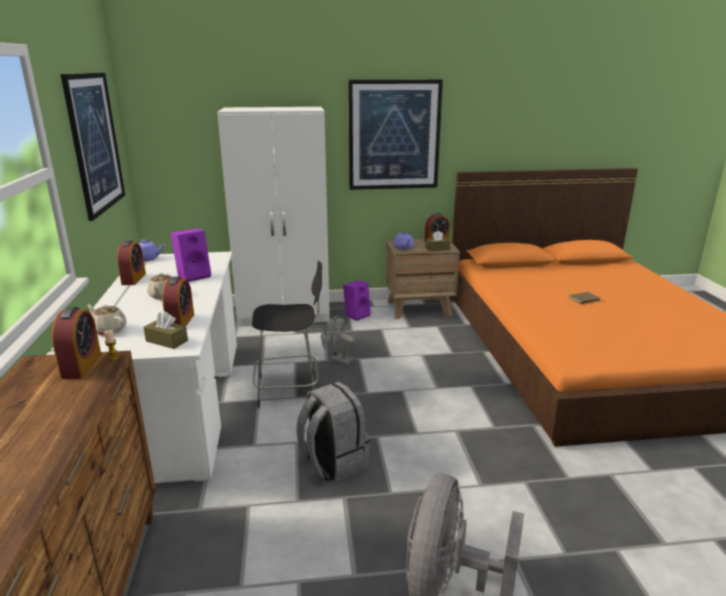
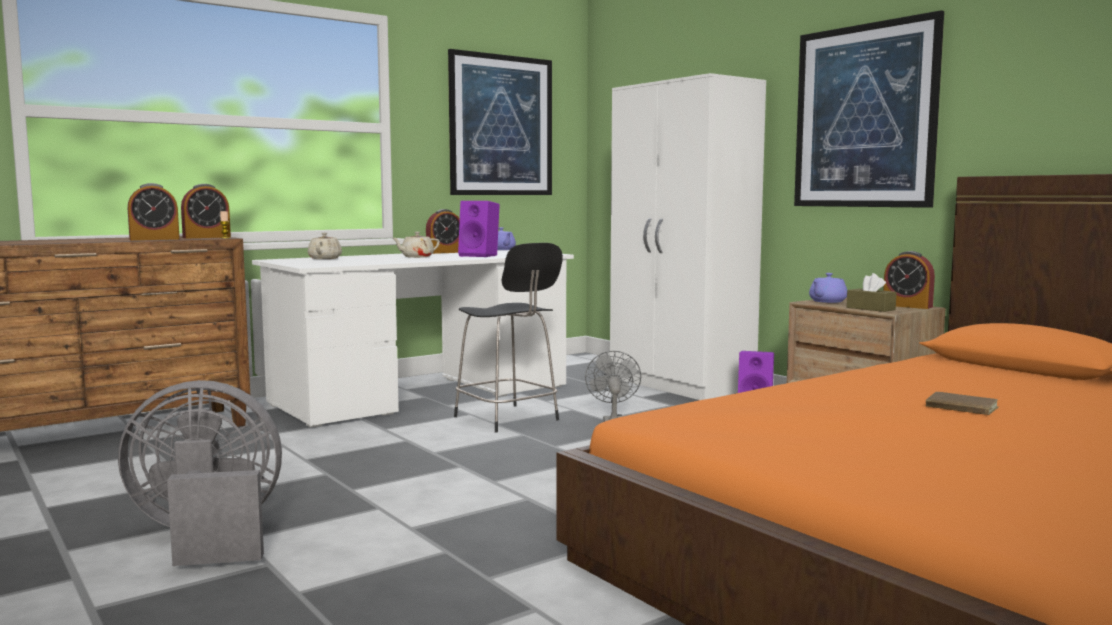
camera: 60 degrees right, 15 degrees down
brown tissue box [144,311,188,349] -> none
alarm clock [162,277,194,326] -> alarm clock moved to [128,183,180,240]
grey backpack [296,382,370,482] -> none

